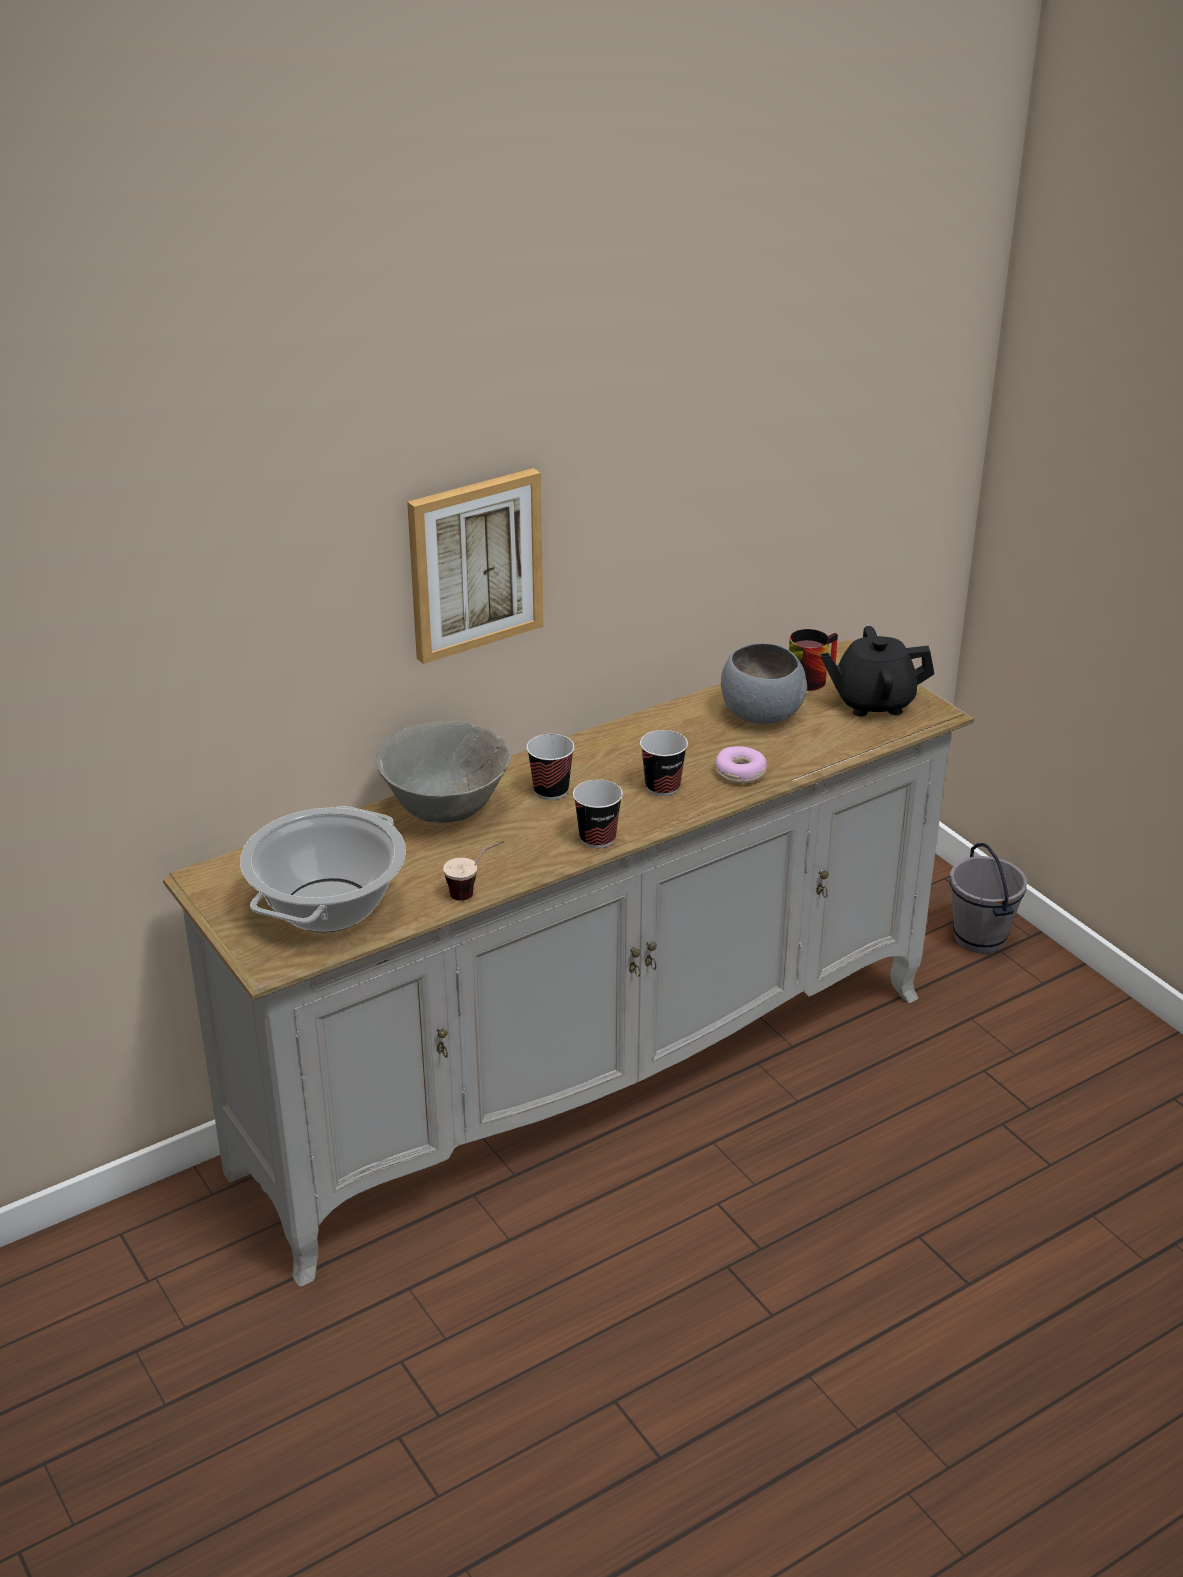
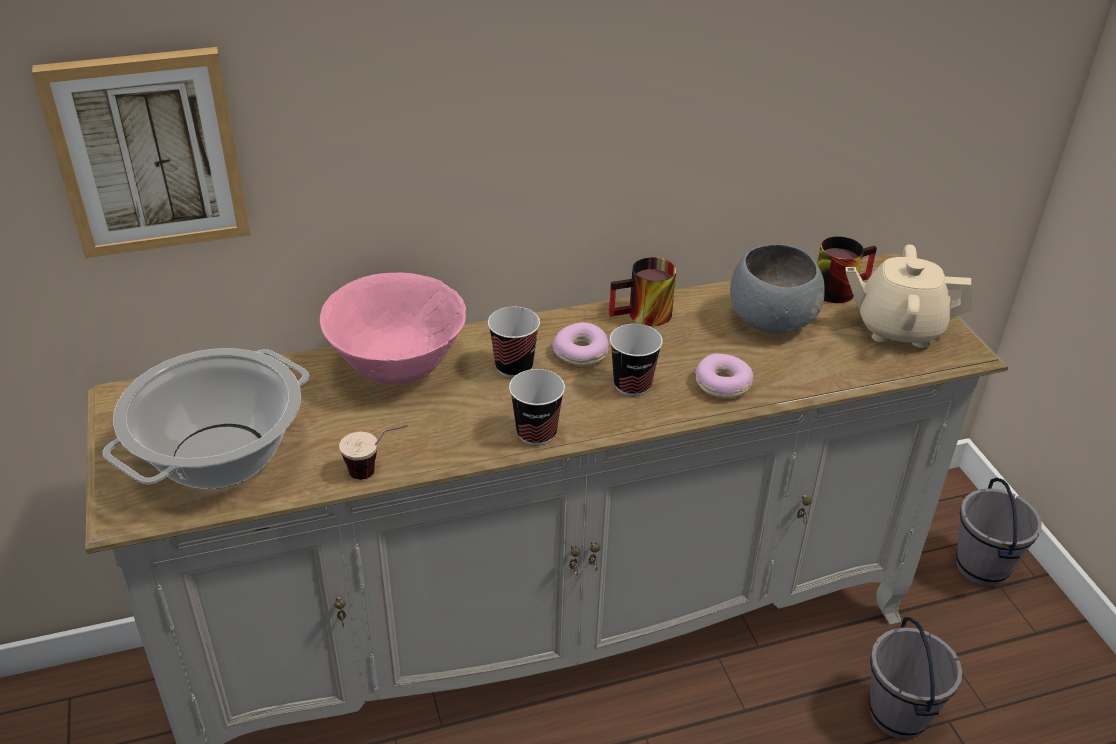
camera: 15 degrees right, 5 degrees up
grey bowl [376,721,511,823] -> pink bowl [320,273,466,384]
picture [407,468,543,664] -> picture moved to [32,47,250,258]
black teapot [820,626,934,717] -> beige teapot [845,244,972,348]
none -> donut [553,322,609,366]
none -> mug [609,257,676,326]
none -> grey bucket [869,617,962,739]

